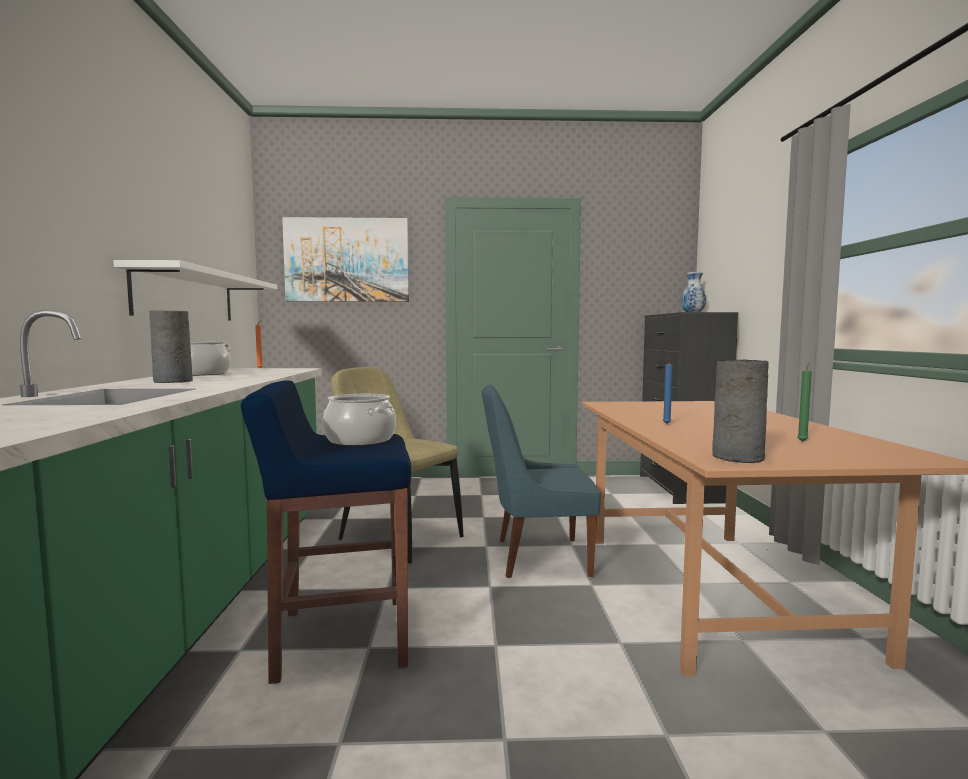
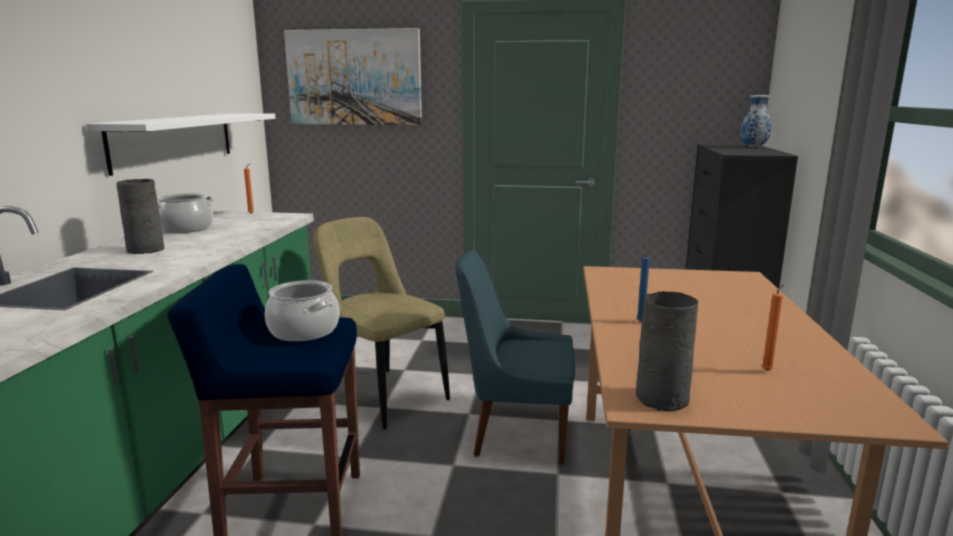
camera: 10 degrees right, 10 degrees up
green candle [797,363,812,442] -> orange candle [761,284,785,371]

